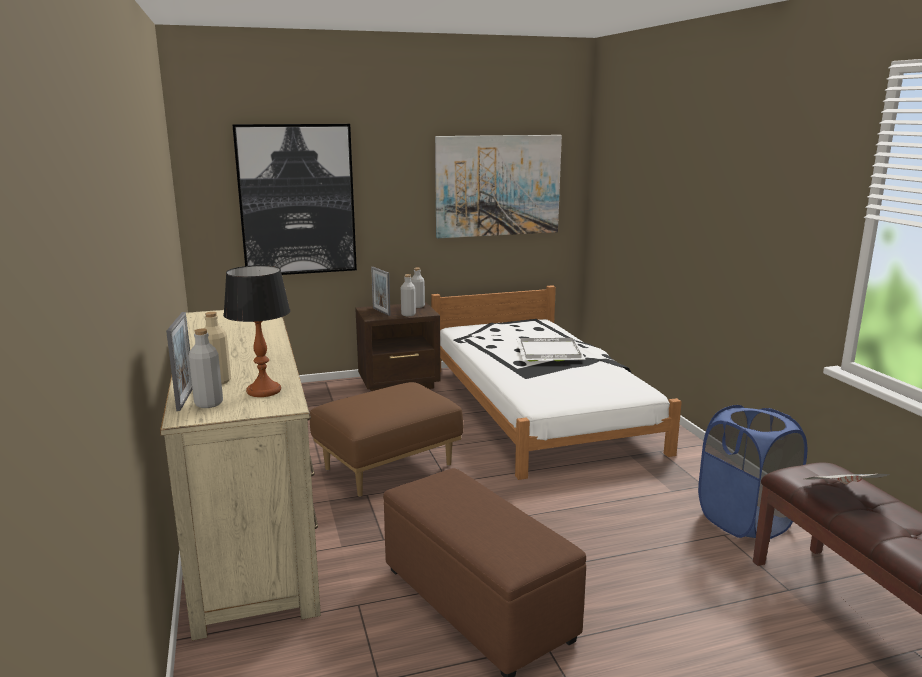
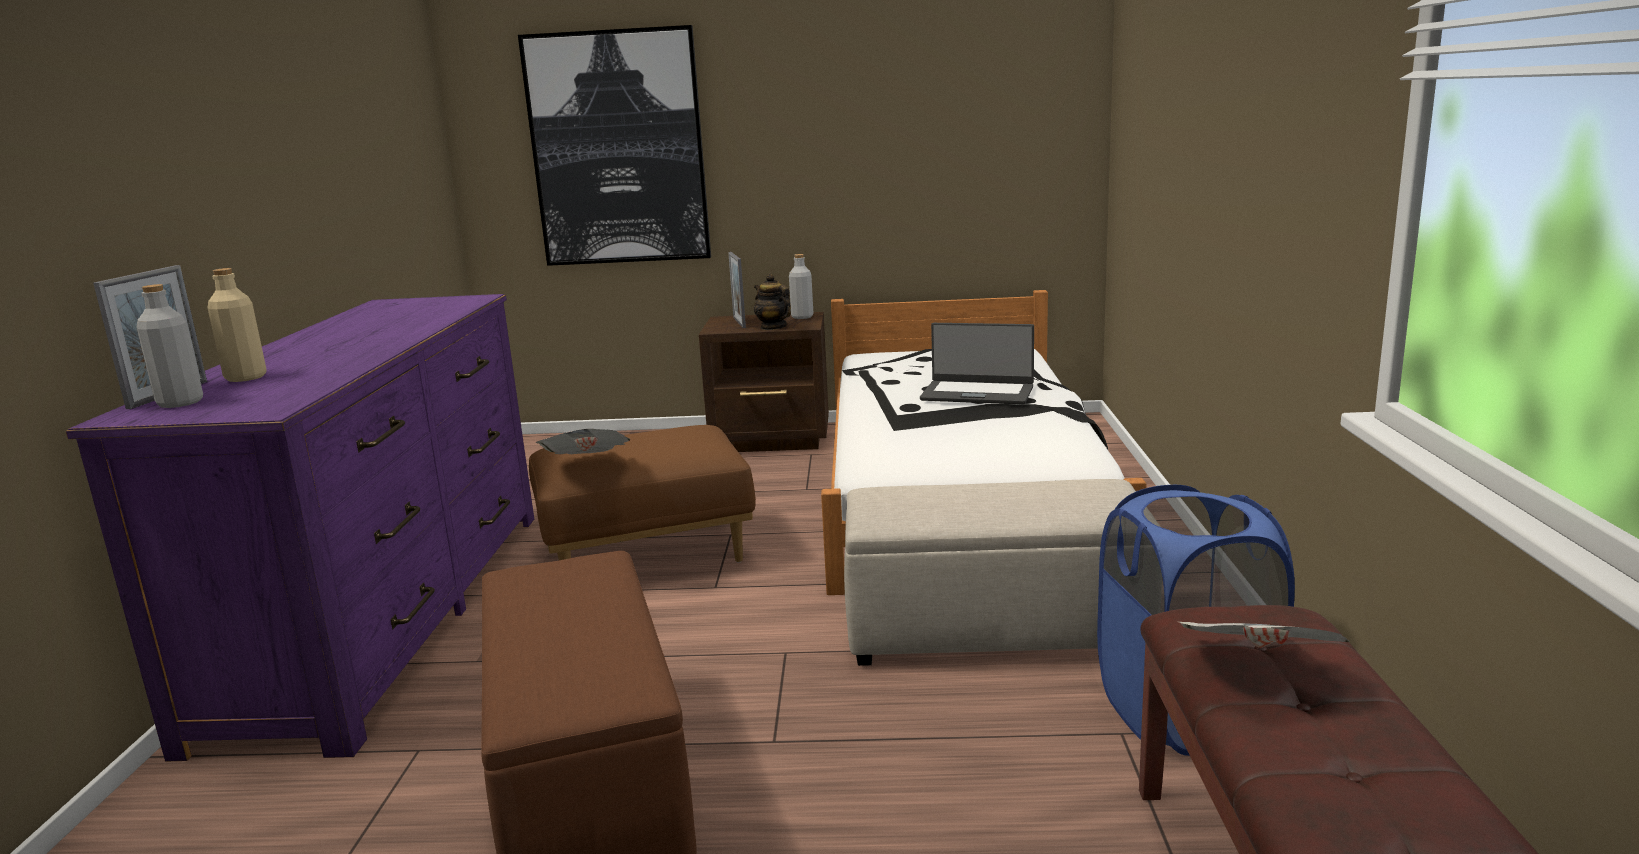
camera: 20 degrees right, 0 degrees up
beige dresser [160,310,321,641] -> purple dresser [66,294,534,761]
table lamp [223,265,290,397] -> none
grey bottle [401,274,416,316] -> teapot [754,274,791,330]
picture [435,135,562,238] -> none
white tray [517,338,586,362] -> laptop [920,323,1034,405]
none -> newspaper [536,429,630,454]
none -> beige ottoman [844,479,1136,666]

